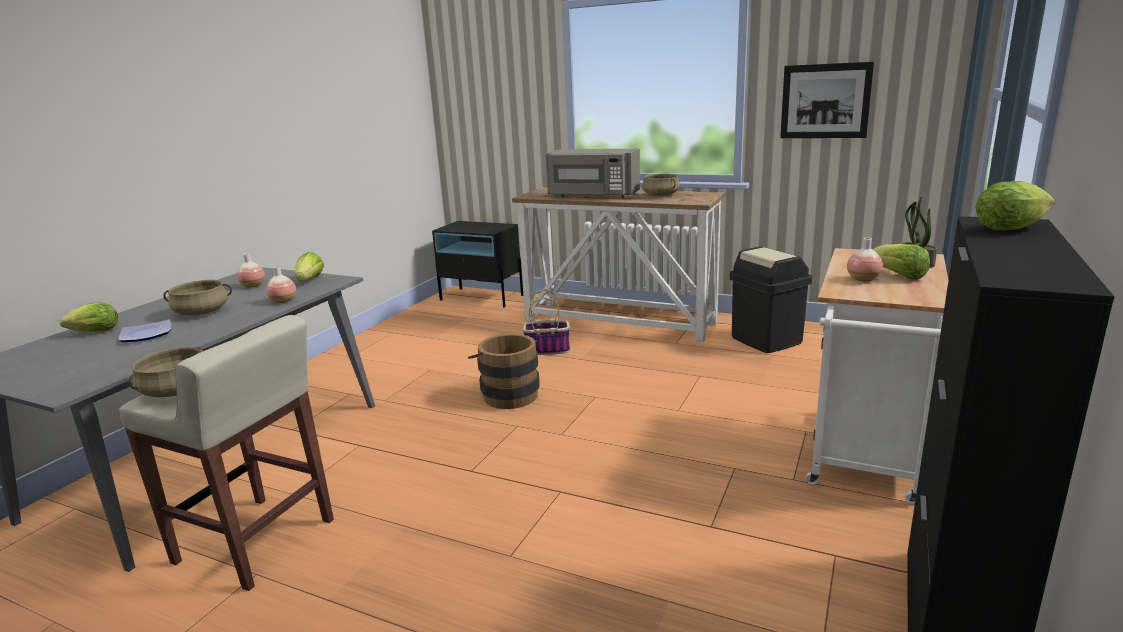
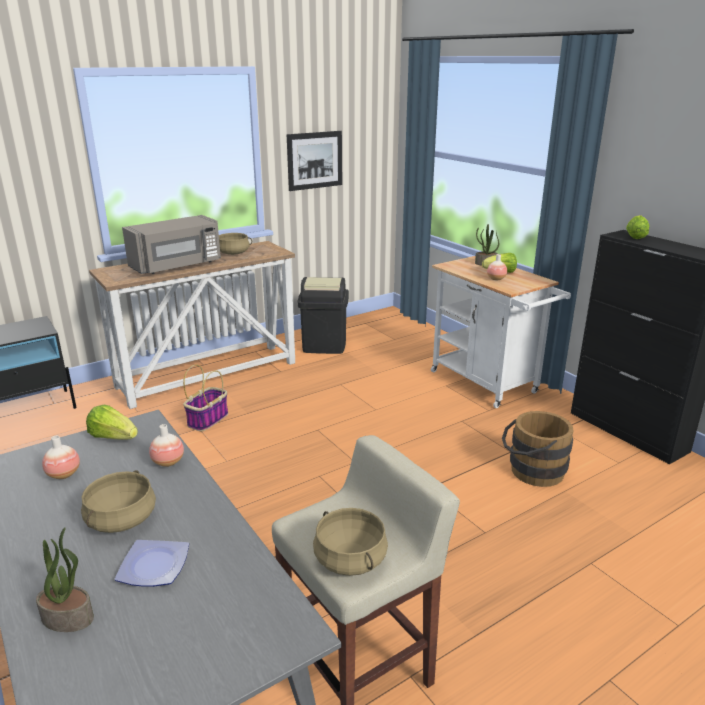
camera: 60 degrees left, 5 degrees up
lettuce [60,302,118,332] -> potted plant [36,527,94,632]
brown bucket [468,334,540,409] -> brown bucket moved to [502,411,574,487]

